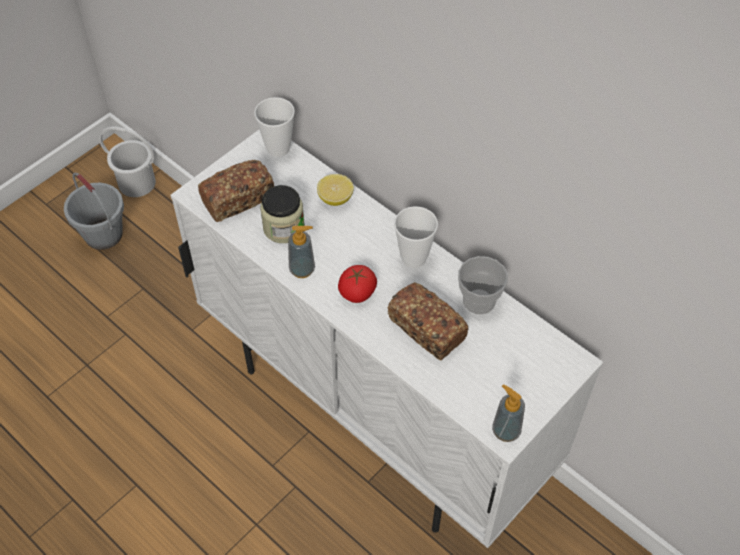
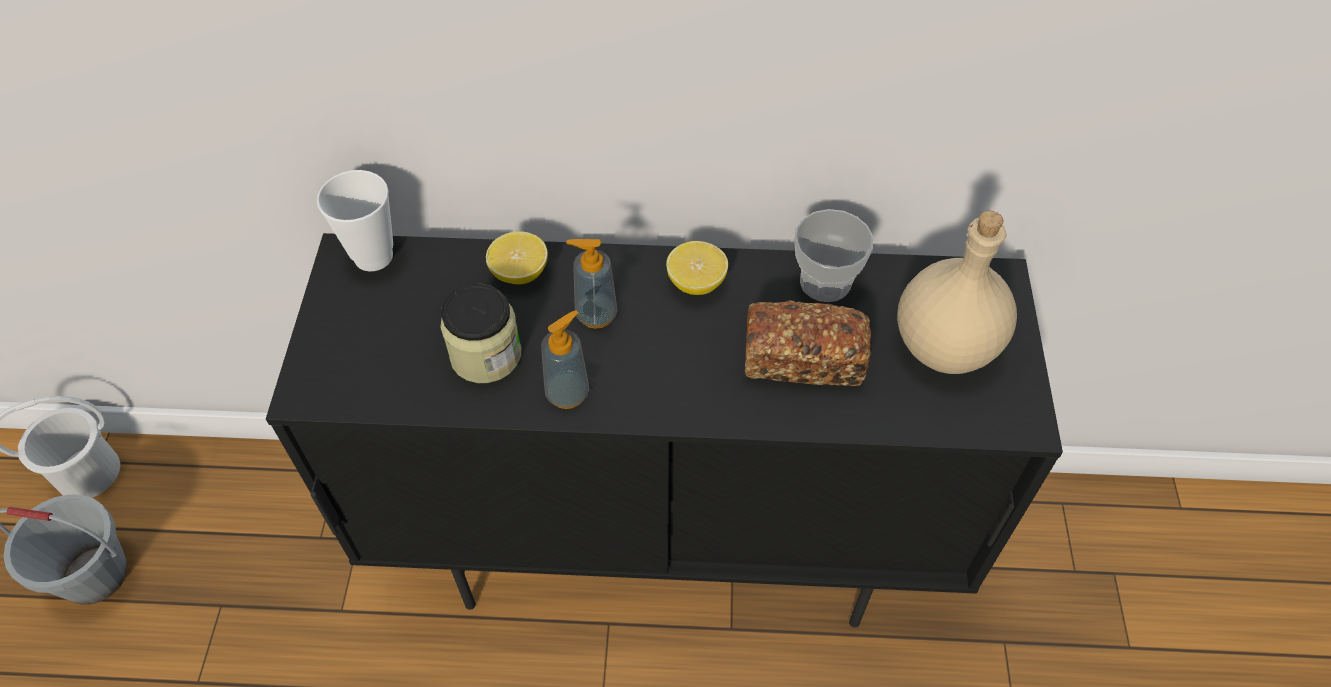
camera: 40 degrees left, 0 degrees up
white cabinet [171,130,603,548] -> black cabinet [266,233,1063,628]
bread [198,160,274,222] -> none
tomato [338,265,377,303] -> none
cup [394,206,438,268] -> lemon [666,241,728,295]
soap dispenser [492,384,525,442] -> soap dispenser moved to [566,239,618,329]
none -> beige bottle [897,211,1017,374]

